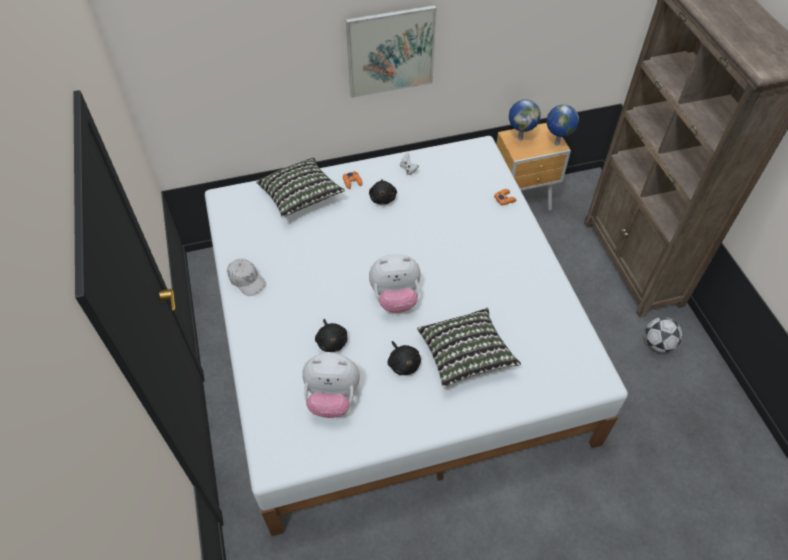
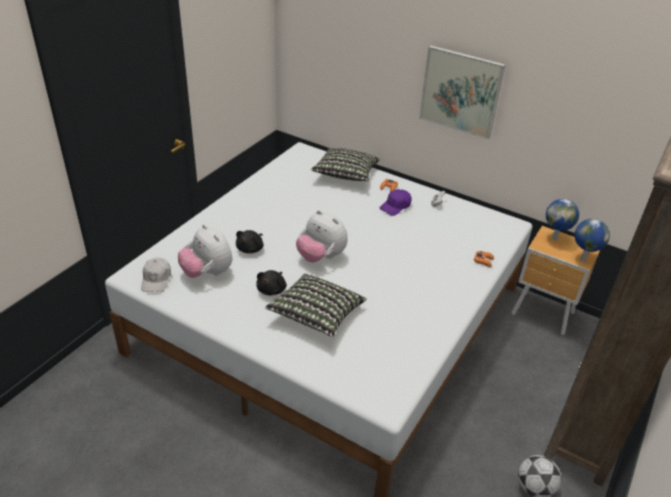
camera: 45 degrees right, 15 degrees down
white cap [227,259,266,296] -> white cap moved to [141,257,171,292]
black plush toy [369,179,397,205] -> purple cap [380,189,412,216]

